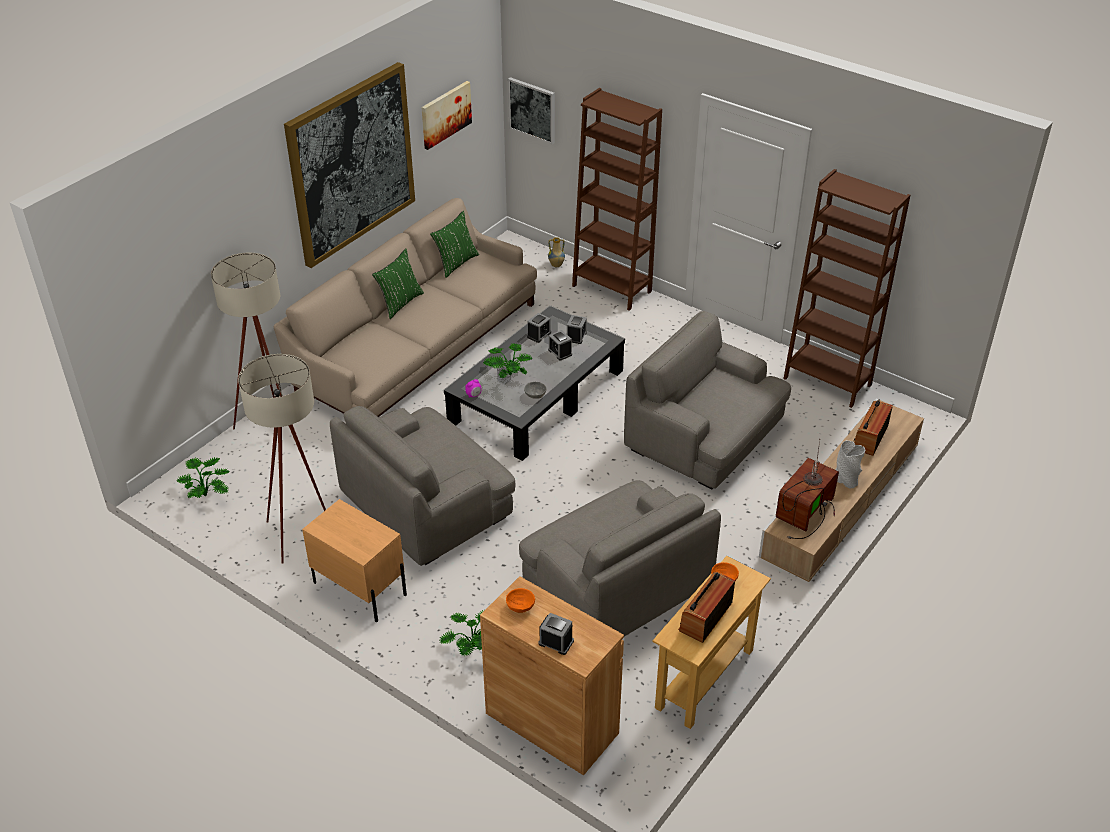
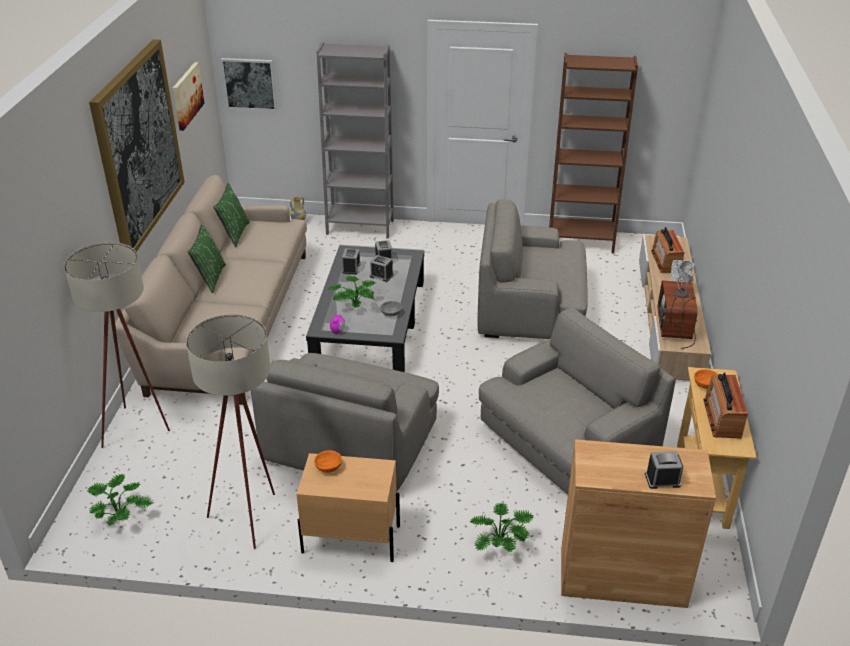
camera: 30 degrees left, 5 degrees down
orange bowl [506,588,535,613] -> orange bowl moved to [314,450,342,473]
grey armchair [519,480,721,637] -> grey armchair turned 60 degrees counterclockwise [479,307,676,494]
brown bookcase [572,88,662,311] -> grey bookcase [317,42,394,239]

